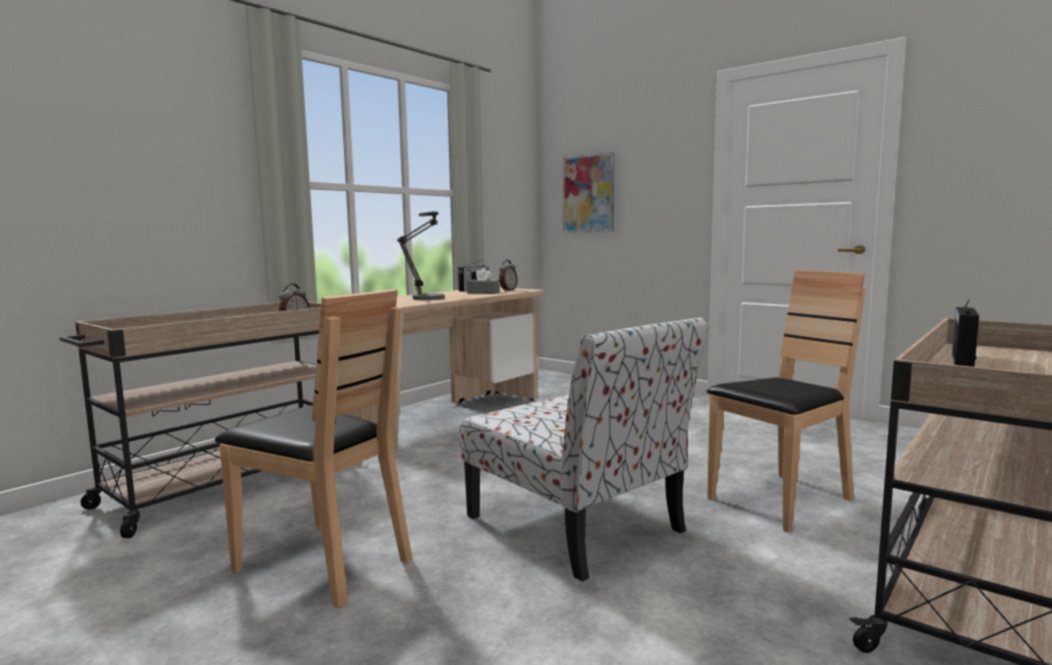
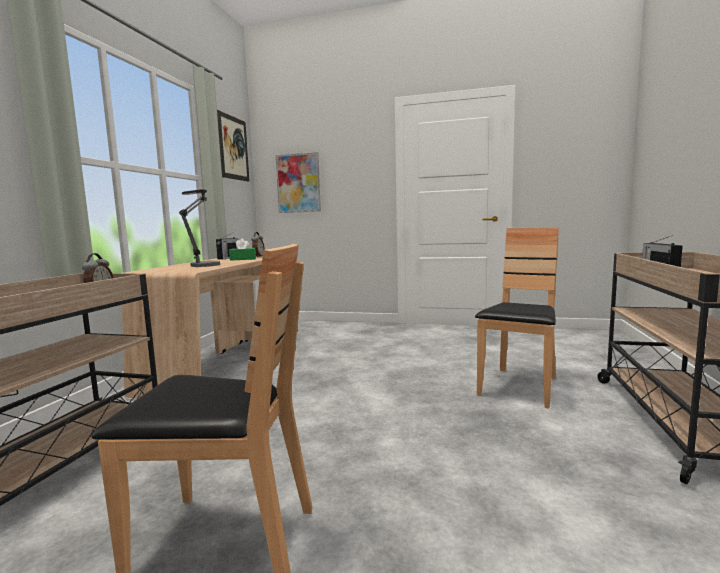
camera: 25 degrees left, 0 degrees up
chair [460,317,708,582] -> none
grey tissue box [467,268,500,294] -> green tissue box [229,238,256,261]
none -> picture [217,110,250,182]

